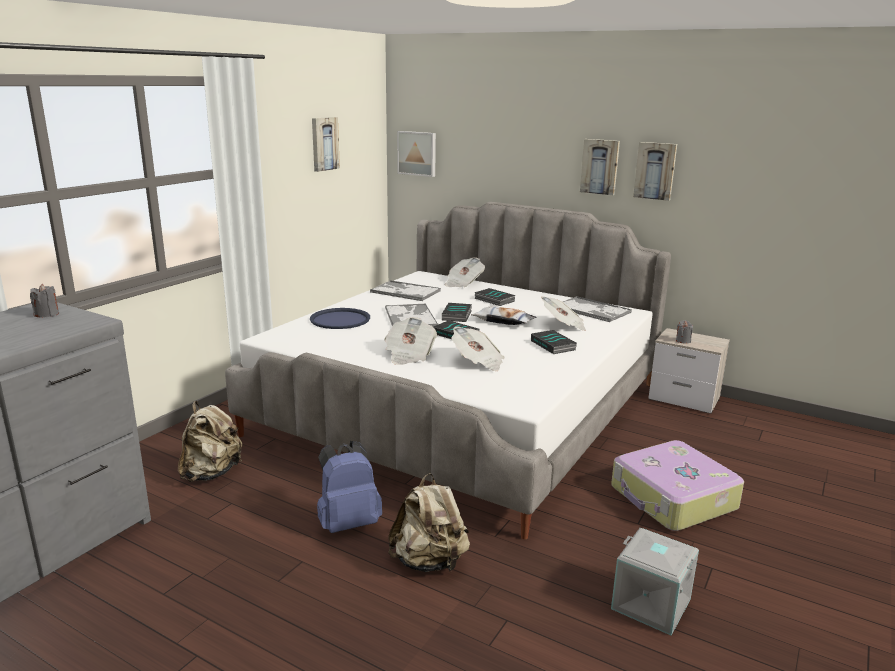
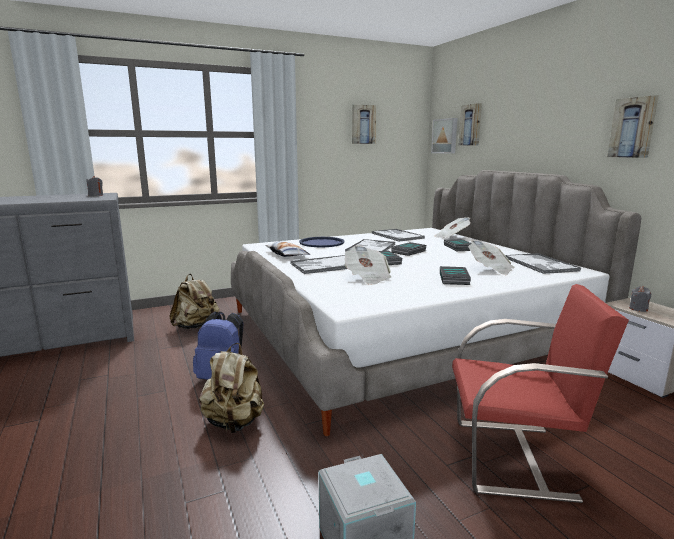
camera: 35 degrees right, 5 degrees down
newspaper [384,317,437,365] -> tray [290,255,347,274]
pillow [471,306,537,325] -> pillow moved to [265,241,310,257]
picture [580,139,620,195] -> picture moved to [458,103,482,146]
suitcase [611,440,744,531] -> red chair [452,284,629,503]

